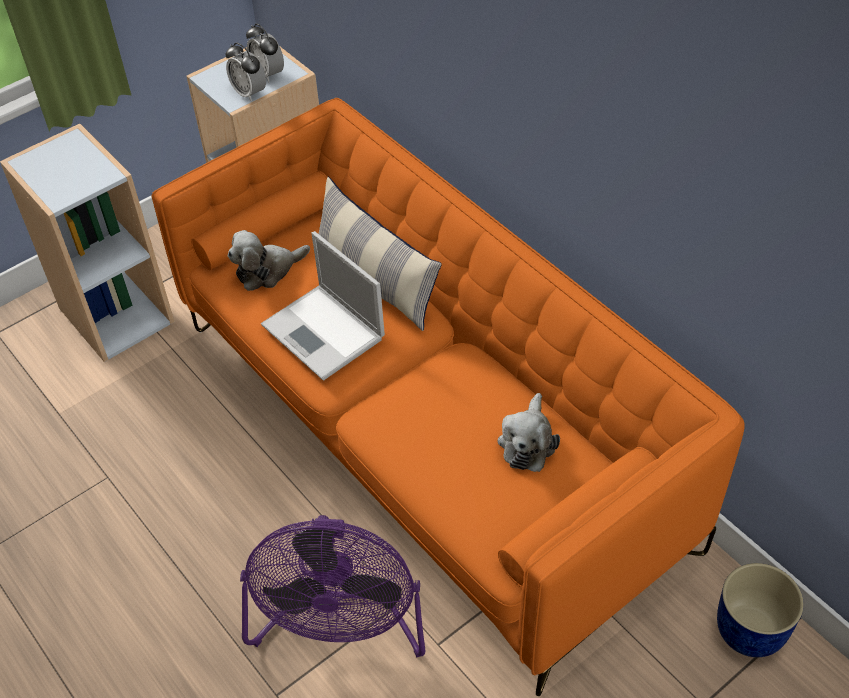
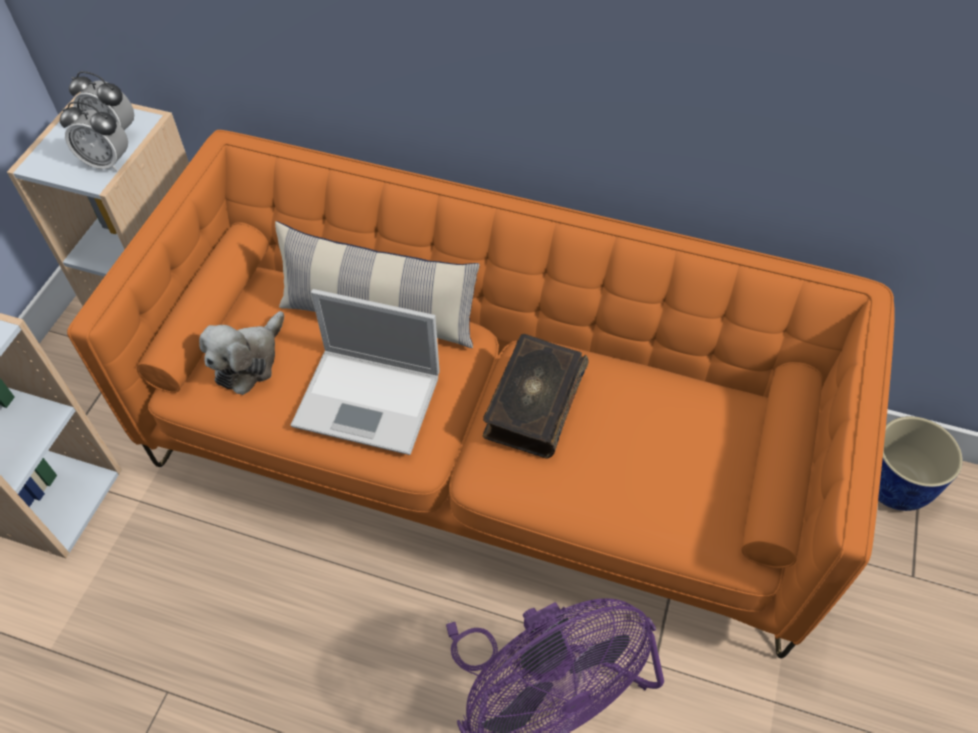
camera: 35 degrees left, 5 degrees up
plush toy [498,393,560,472] -> none
none -> book [483,334,589,459]

